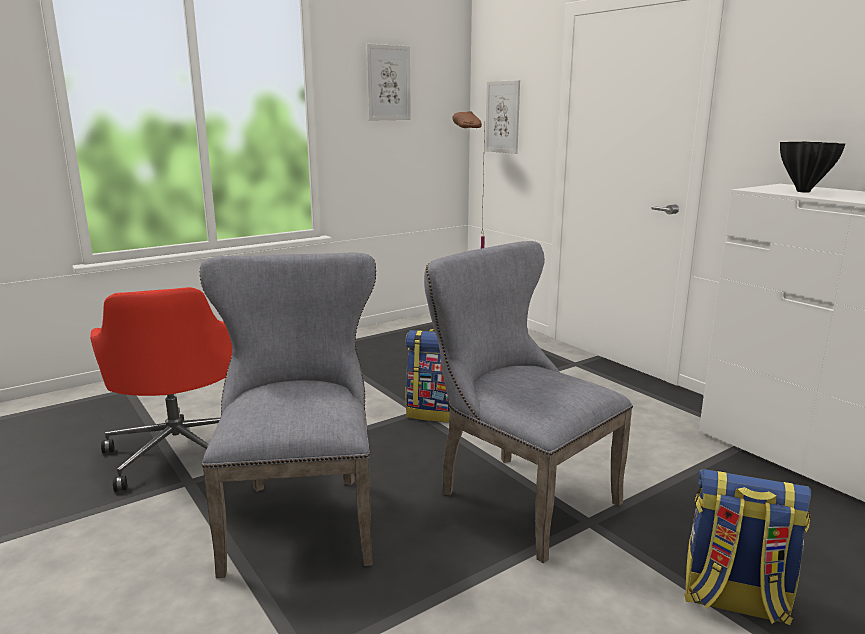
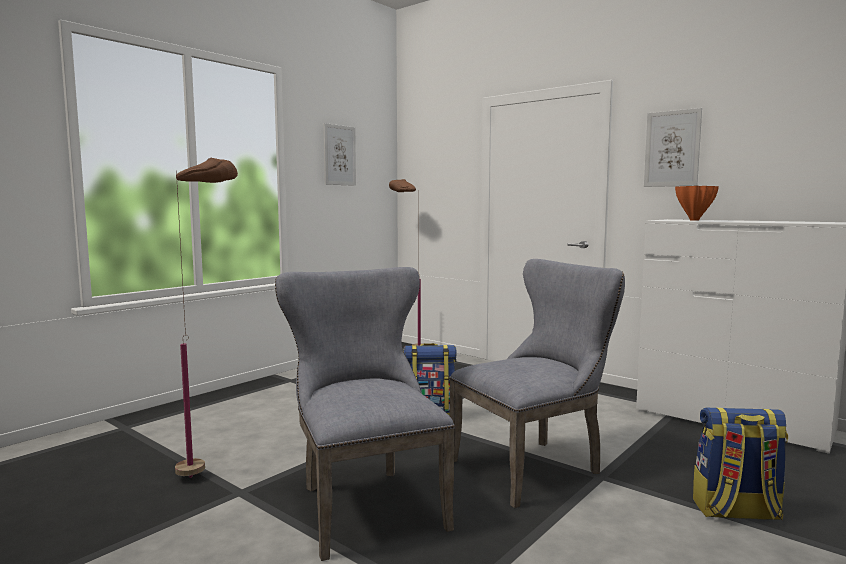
camera: 15 degrees left, 10 degrees down
red office chair [90,287,232,491] -> brown floor lamp [175,158,238,478]
grey chair [424,241,633,563] -> grey chair turned 120 degrees clockwise [449,259,625,508]
picture [485,80,520,154] -> picture moved to [644,108,702,187]
black vase [780,141,845,192] -> orange vase [675,186,719,221]

